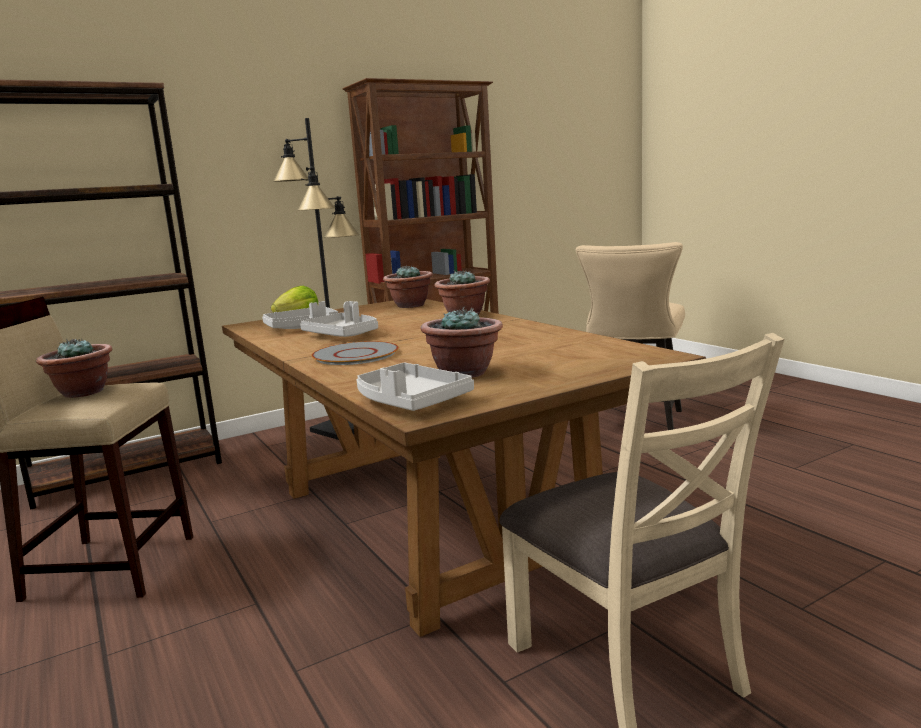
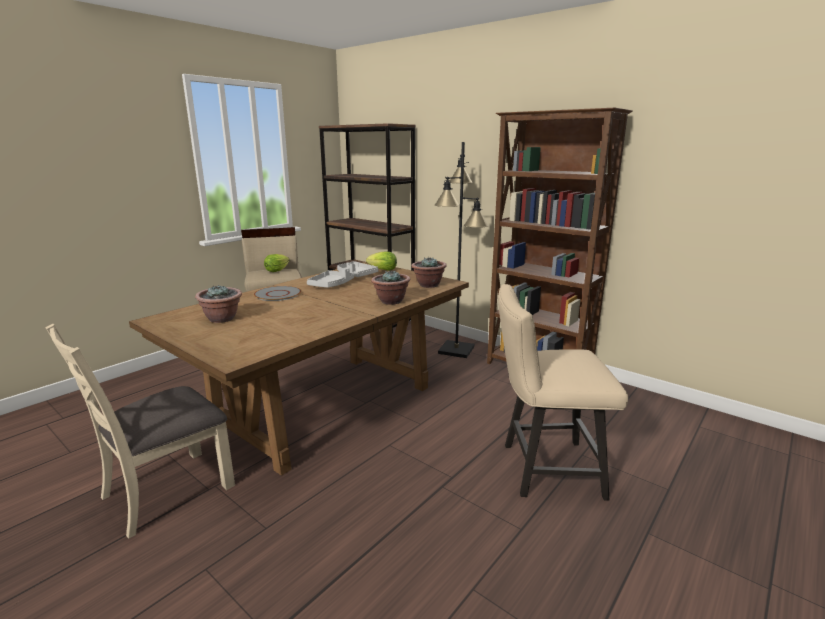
camera: 70 degrees right, 5 degrees up
potted plant [36,338,112,398] -> lettuce [264,254,290,272]
grey tray [356,363,474,411] -> none

